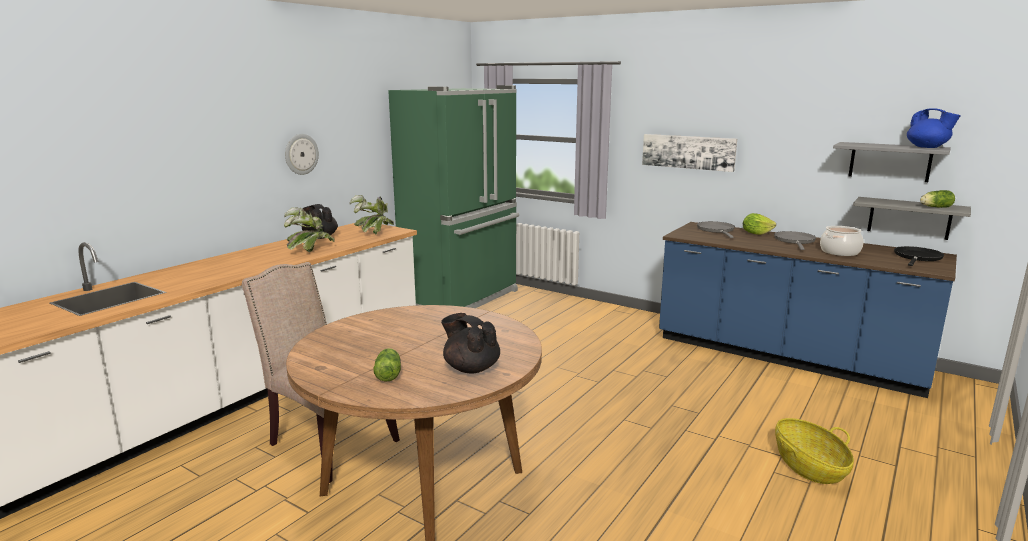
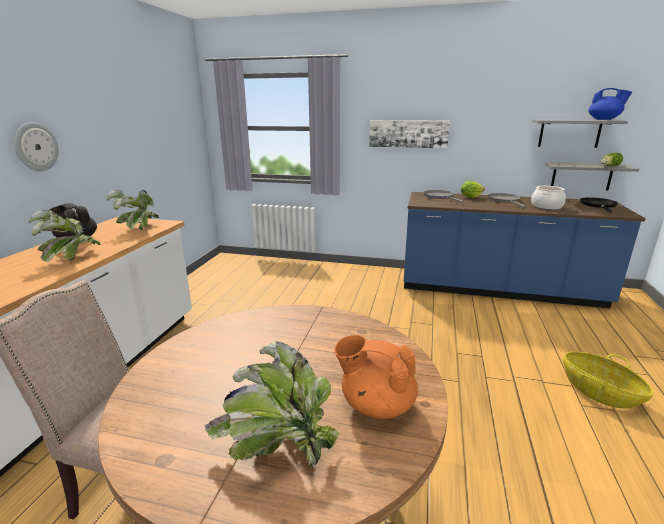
camera: 20 degrees left, 5 degrees up
lettuce [373,348,401,382] -> potted plant [205,341,340,466]
green fridge [388,85,519,308] -> none
black teapot [441,313,500,373] -> orange teapot [334,335,418,419]

